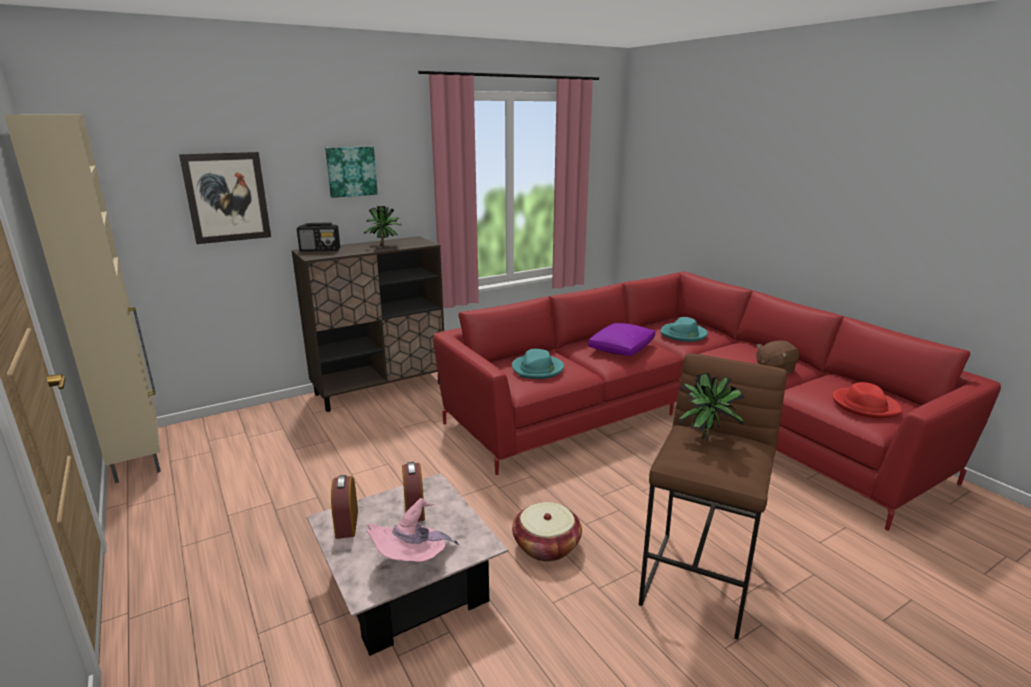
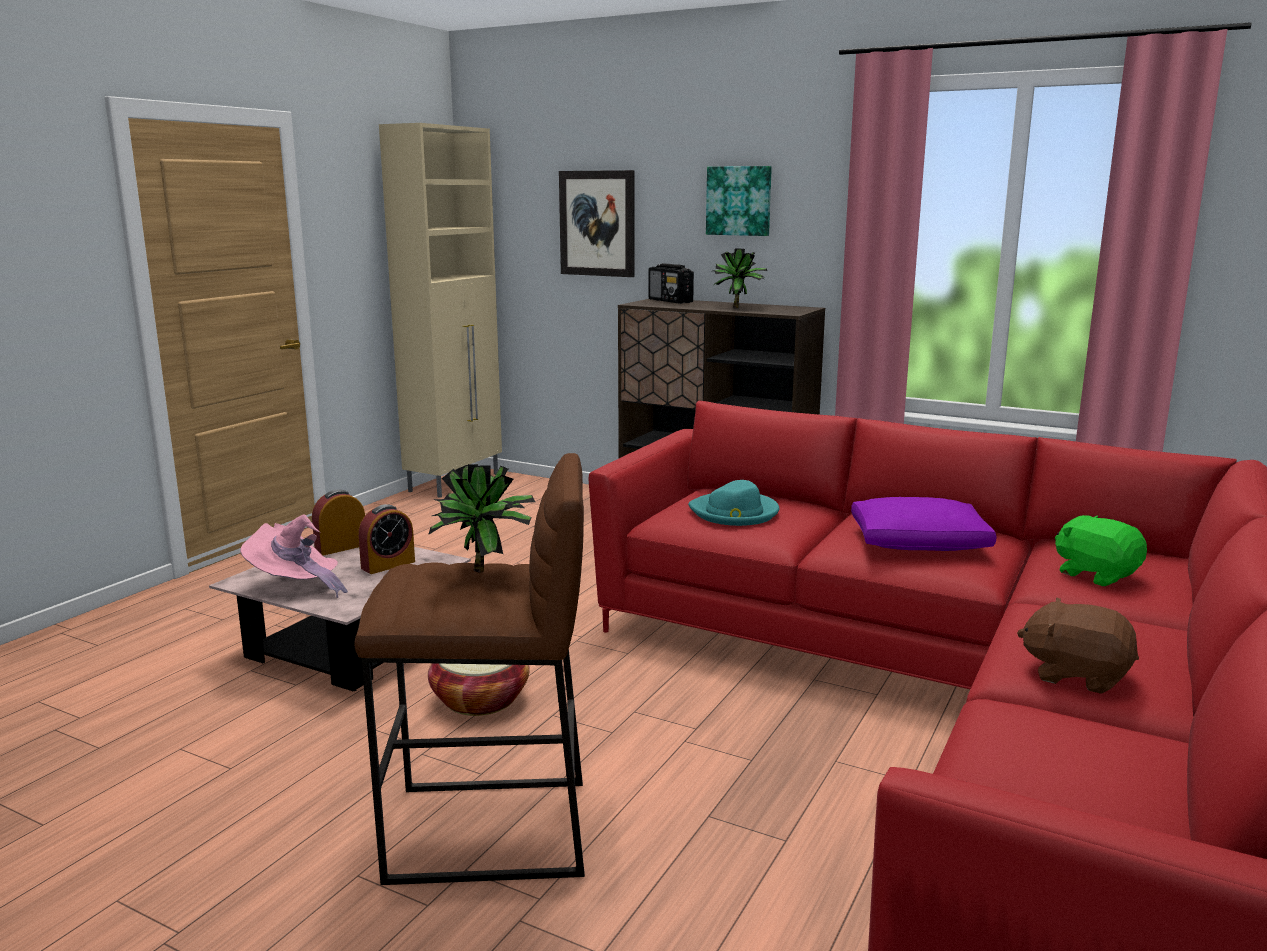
camera: 60 degrees right, 5 degrees down
turquoise hat [660,317,708,342] -> green plush toy [1055,515,1147,586]
red hat [832,382,902,418] -> none

